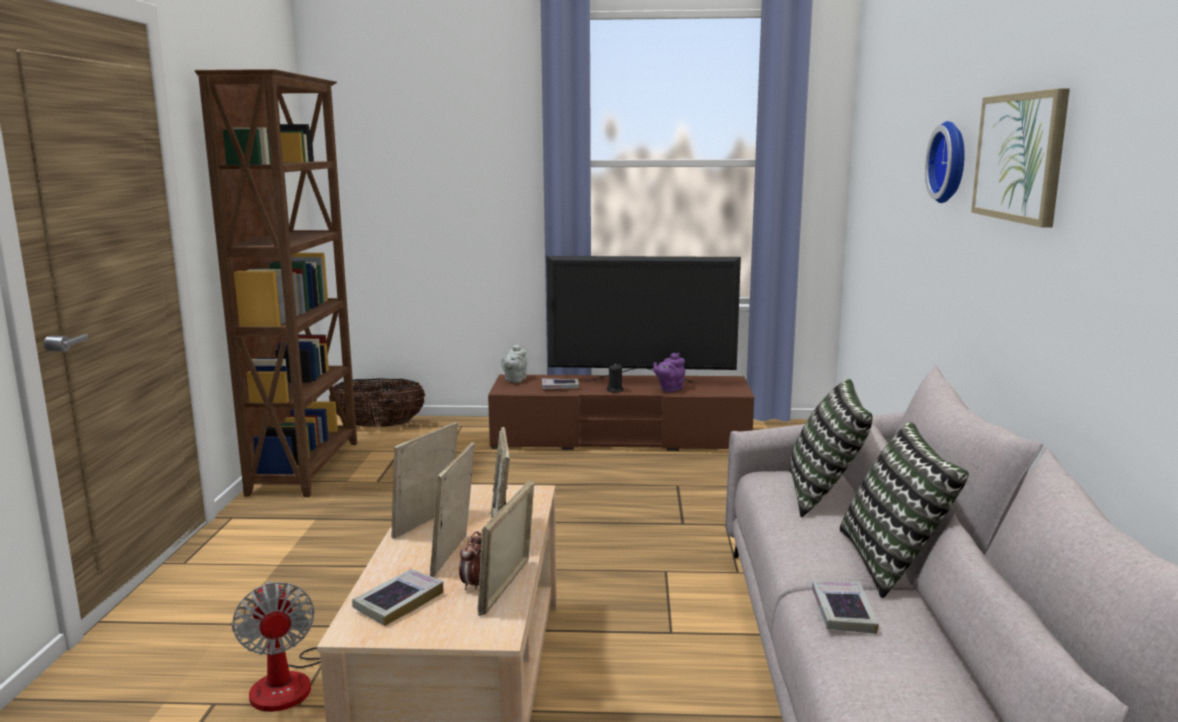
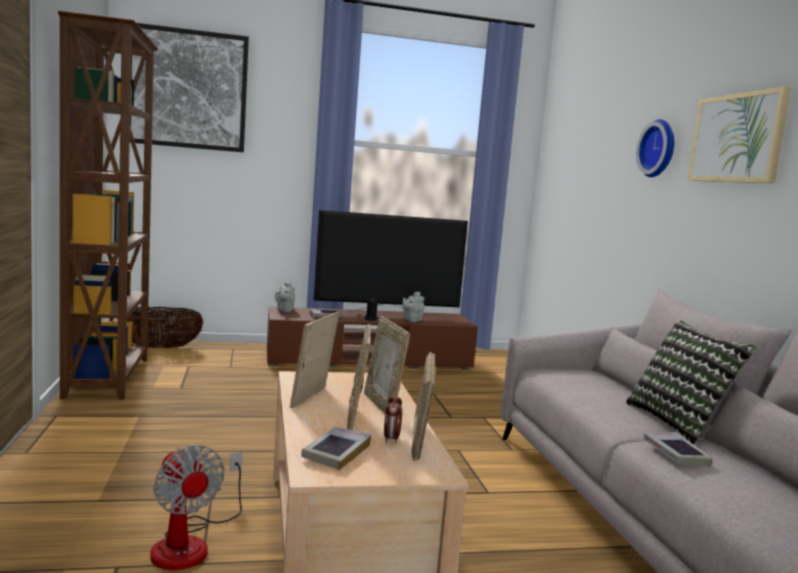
camera: 15 degrees left, 5 degrees down
purple teapot [653,353,685,392] -> grey teapot [403,292,425,322]
pillow [789,379,872,517] -> none
none -> picture [130,23,249,152]

